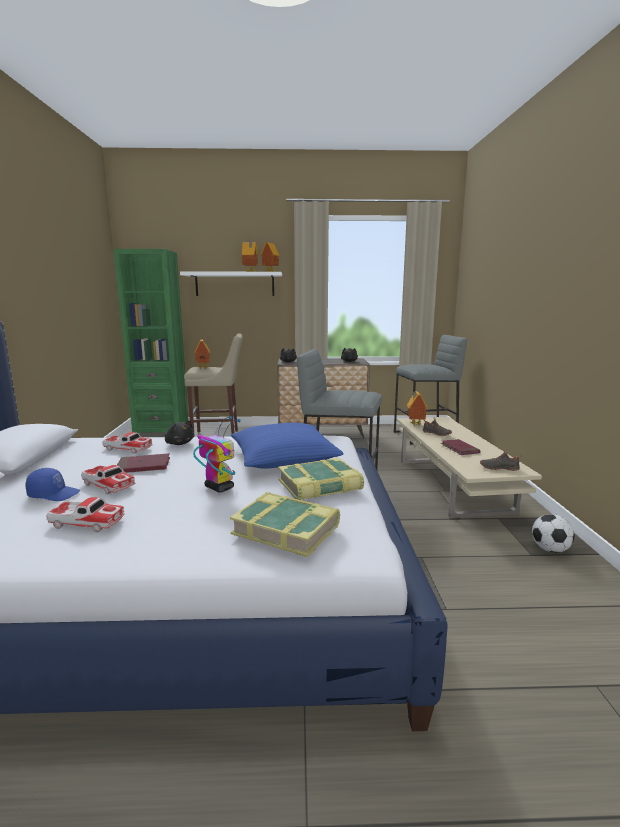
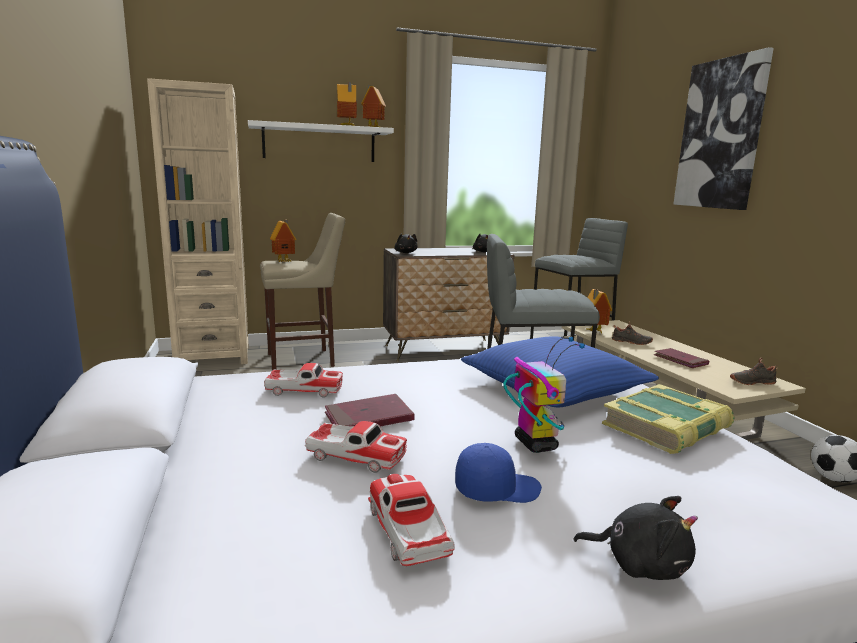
camera: 15 degrees left, 0 degrees up
blue cap [26,468,80,501] -> blue cap moved to [455,443,542,503]
toy car [46,497,125,532] -> toy car turned 105 degrees counterclockwise [368,474,455,566]
green bookcase [114,249,189,433] -> beige bookcase [147,78,249,364]
black plush toy [165,420,194,445] -> black plush toy moved to [573,496,698,580]
toy robot [193,416,241,493] -> toy robot turned 45 degrees clockwise [503,337,585,453]
book [230,492,340,557] -> none
none -> picture [673,47,774,210]

